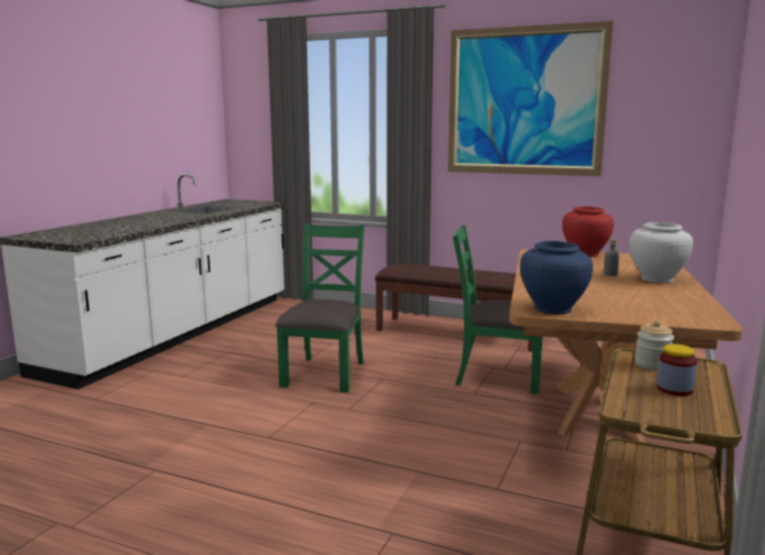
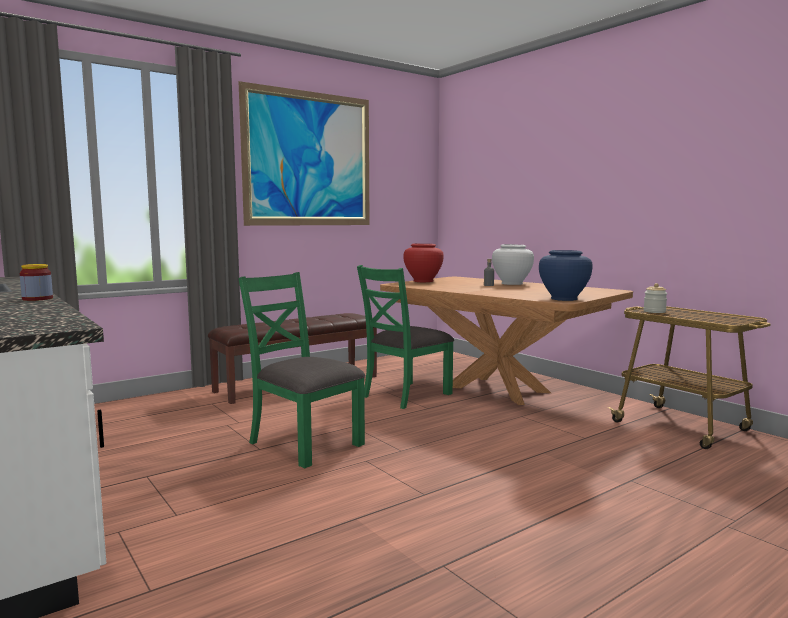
camera: 60 degrees left, 5 degrees down
jar [657,344,697,396] -> jar moved to [20,264,53,301]

